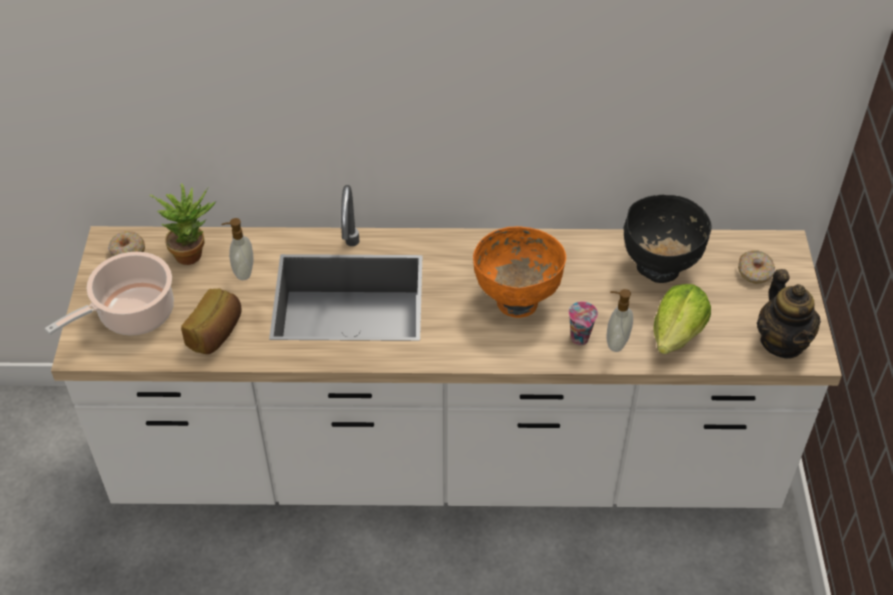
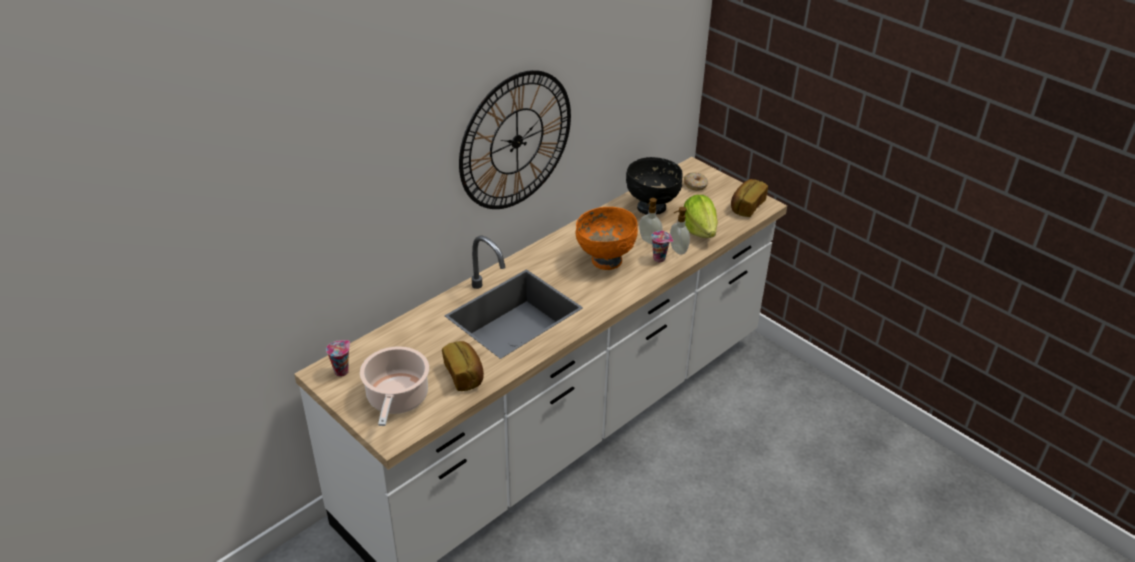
camera: 45 degrees left, 10 degrees down
donut [108,231,145,256] -> cup [326,340,350,377]
potted plant [150,183,216,265] -> none
soap dispenser [222,218,253,280] -> soap dispenser moved to [639,198,663,244]
teapot [757,269,821,359] -> bread [731,179,768,217]
none -> wall clock [459,70,571,209]

